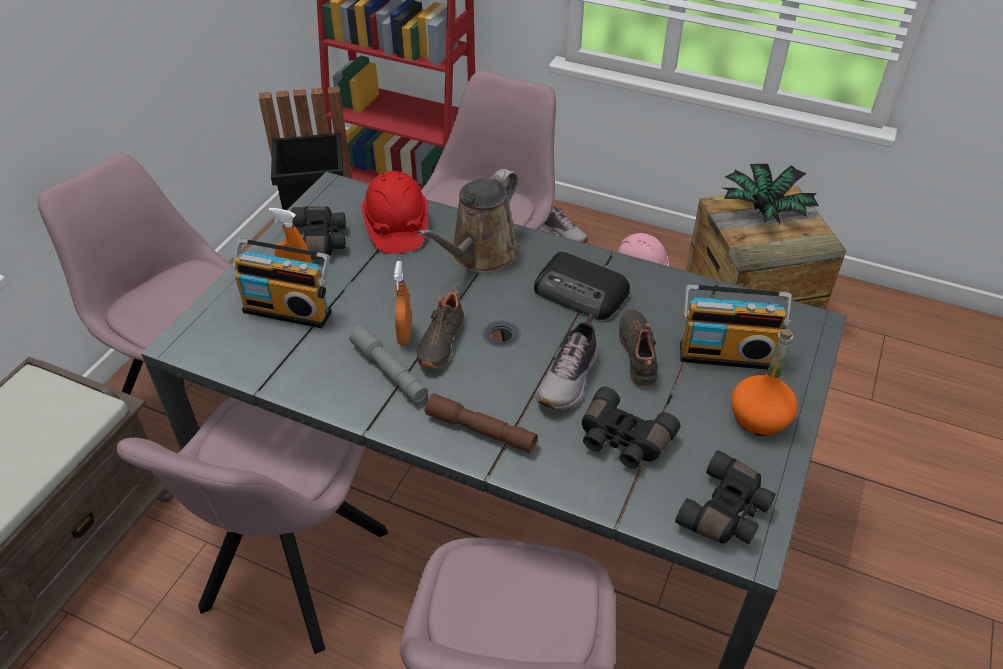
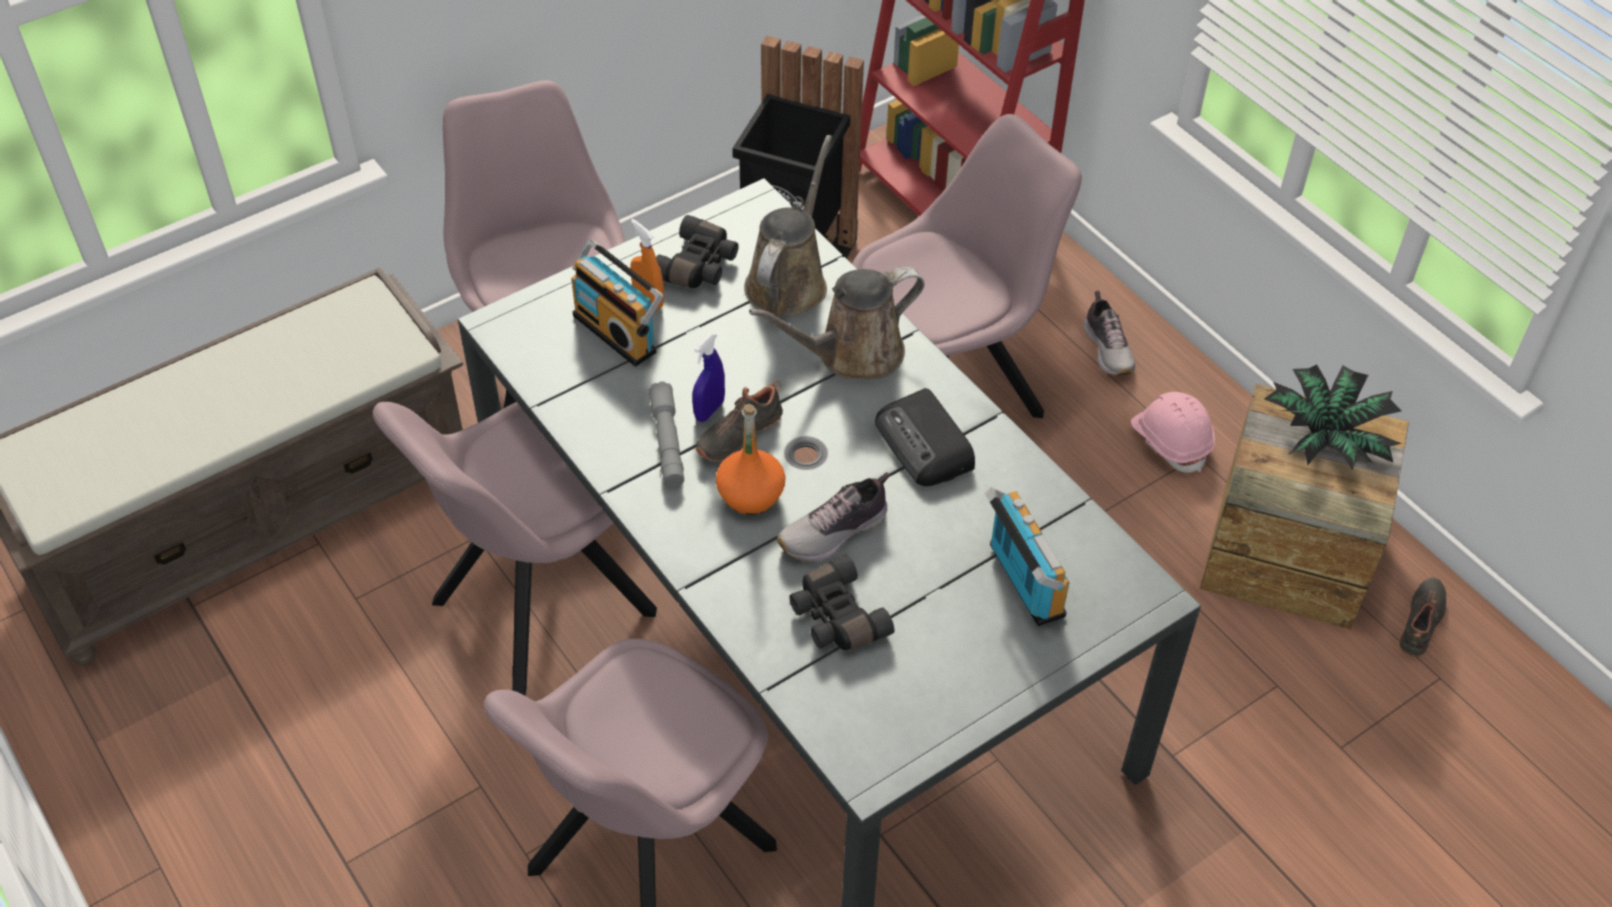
camera: 30 degrees right, 5 degrees up
red hard hat [362,171,428,254] -> brown watering can [744,135,832,317]
orange spray bottle [394,261,412,346] -> blue spray bottle [692,332,725,422]
brown flashlight [424,393,538,453] -> none
black shoe [619,309,658,386] -> black shoe moved to [1399,577,1446,656]
black binoculars [675,450,776,544] -> none
radio [680,284,792,370] -> radio turned 150 degrees counterclockwise [985,487,1069,626]
orange bottle [731,329,798,436] -> orange bottle moved to [716,404,785,515]

